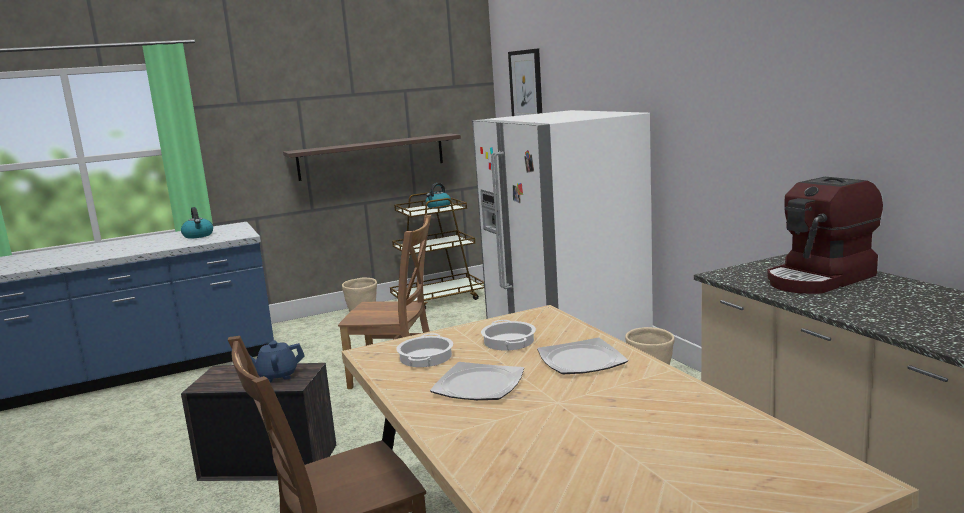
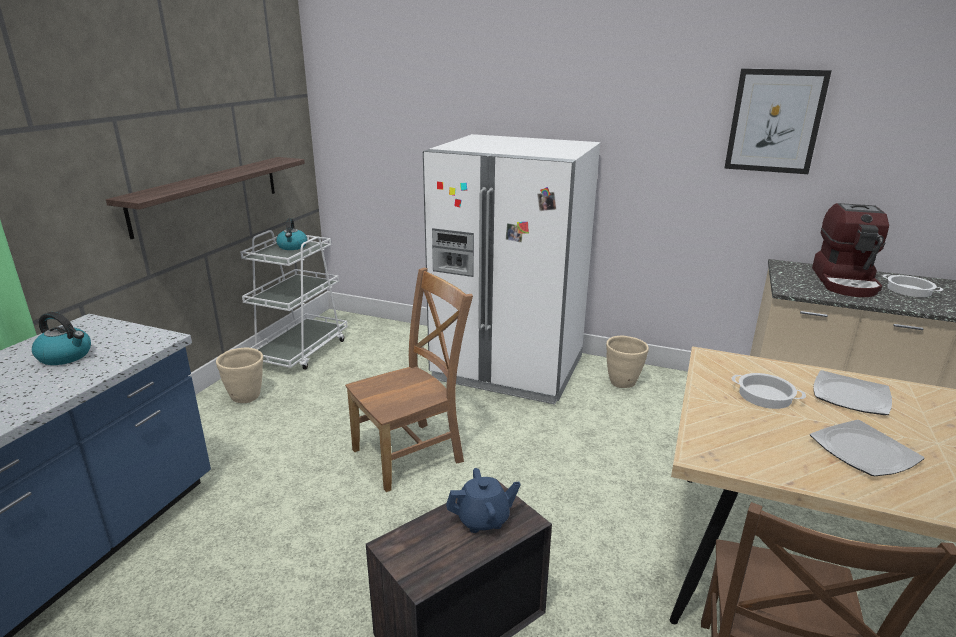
camera: 45 degrees left, 10 degrees up
blue teapot [249,340,304,382] -> blue teapot turned 135 degrees counterclockwise [446,468,521,533]
brown cart [390,192,484,310] -> white cart [240,230,348,370]
cooking pot [396,333,453,367] -> cooking pot moved to [883,274,943,297]
picture [508,49,542,116] -> picture moved to [724,68,832,174]

